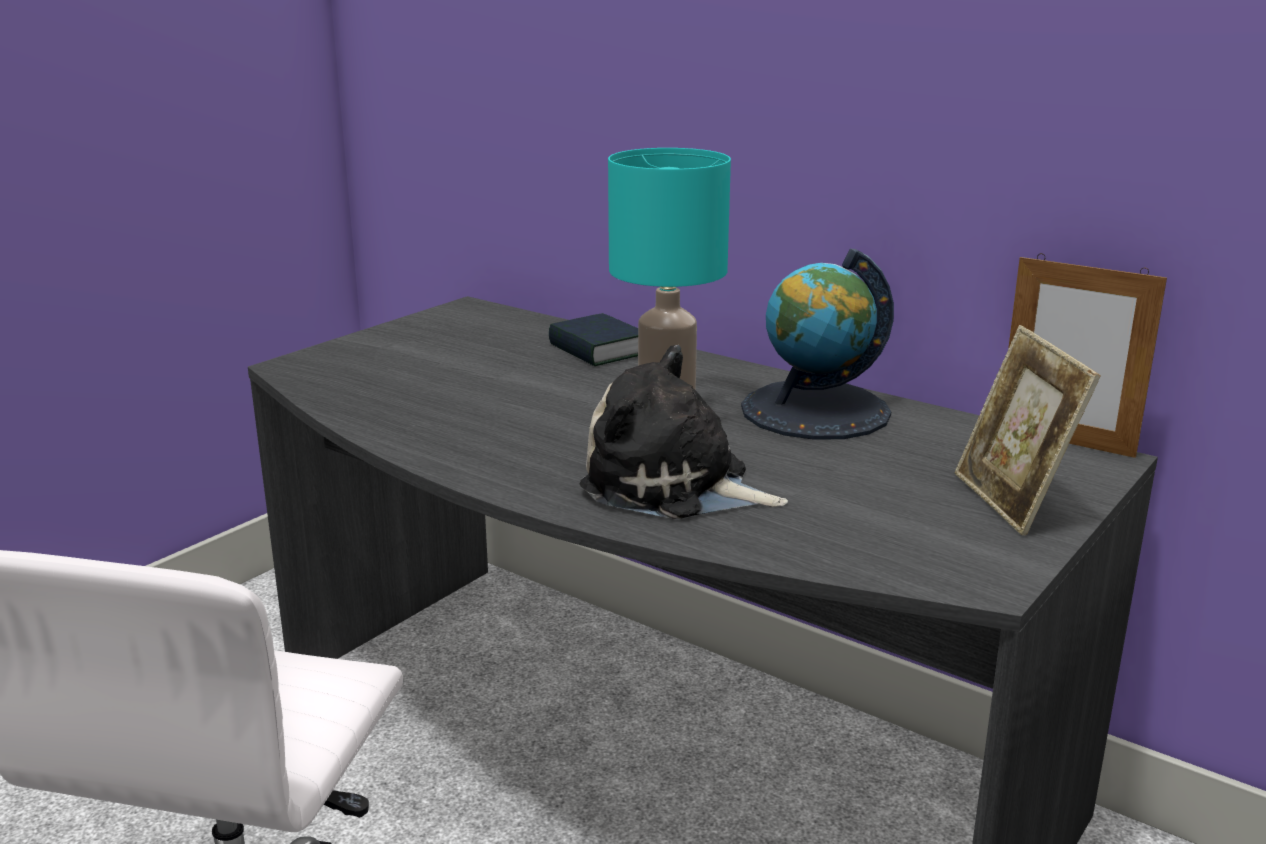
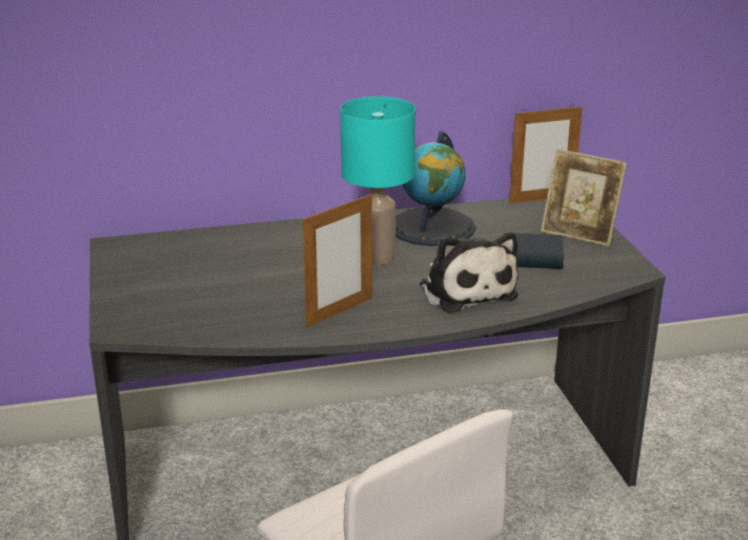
camera: 50 degrees left, 5 degrees up
book [549,313,638,366] -> book moved to [503,233,564,269]
plush toy [579,345,788,519] -> plush toy turned 90 degrees counterclockwise [420,232,518,313]
none -> picture frame [303,194,372,327]

